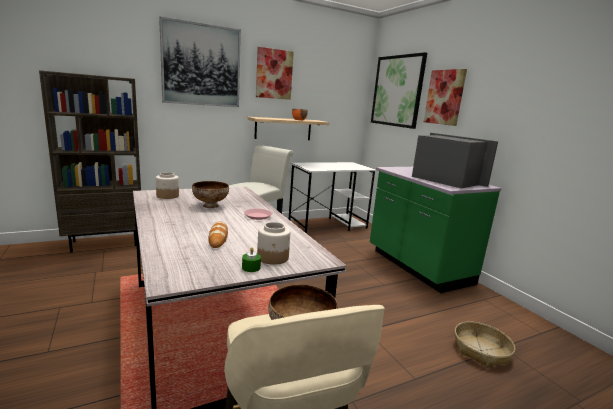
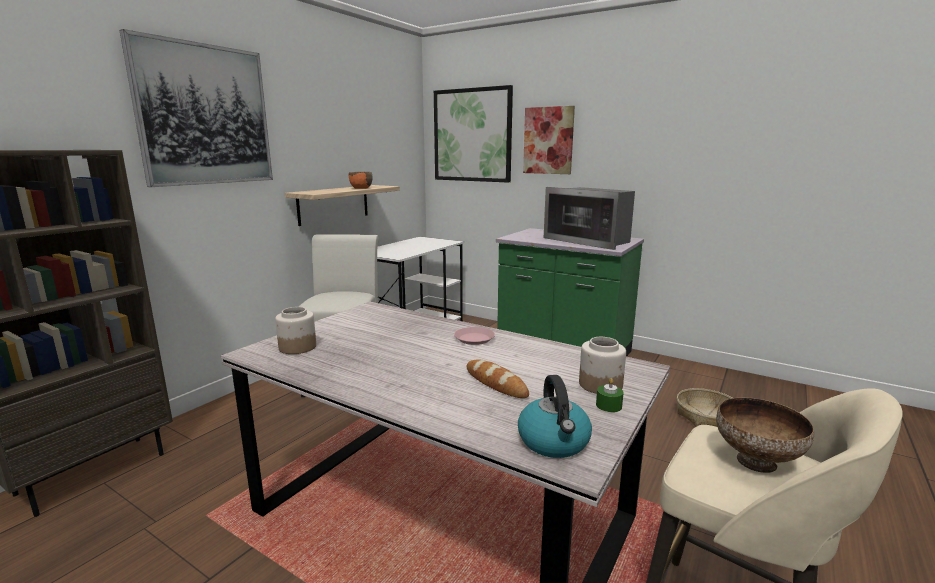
camera: 30 degrees left, 0 degrees up
bowl [192,181,229,208] -> none
picture [256,47,294,100] -> none
microwave [412,133,498,189] -> microwave turned 150 degrees counterclockwise [544,187,635,250]
none -> kettle [518,375,592,458]

